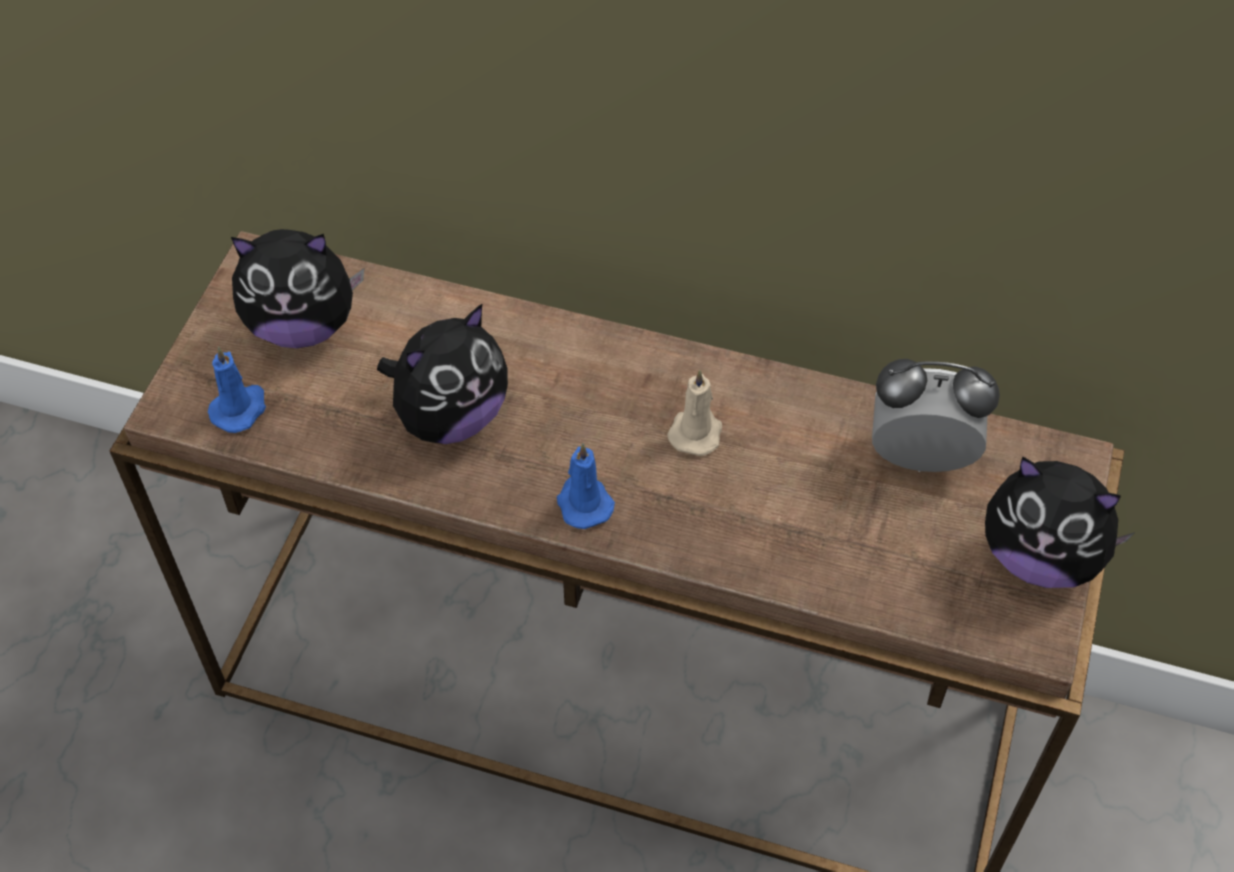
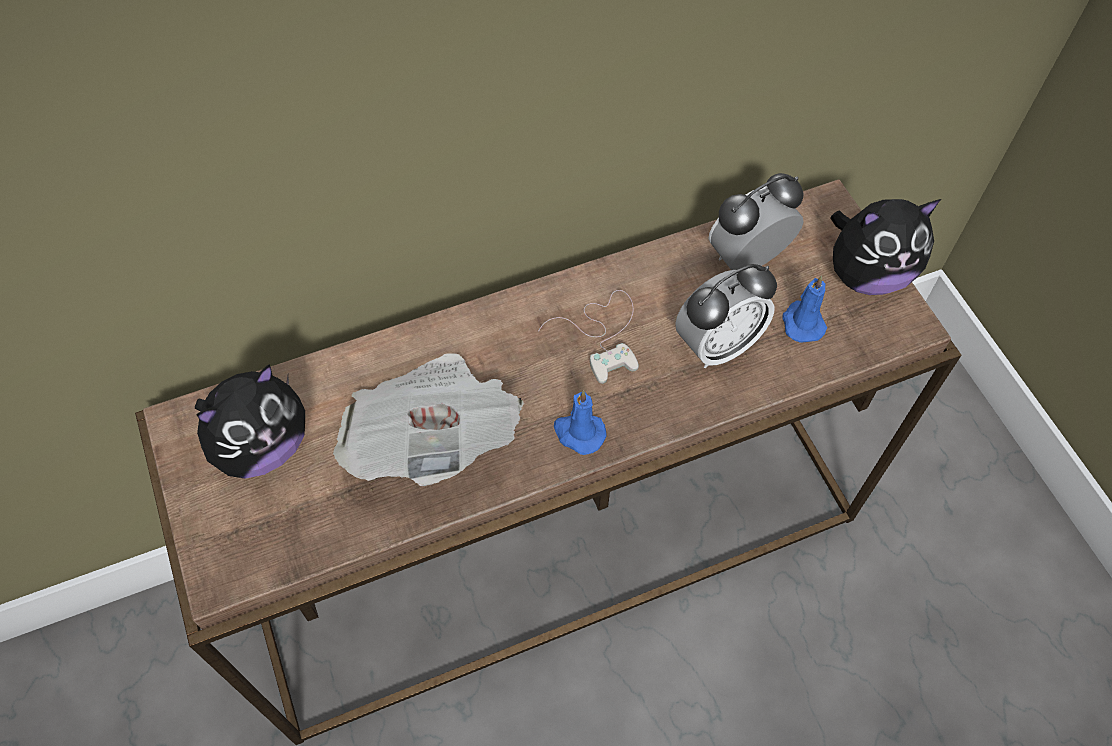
camera: 40 degrees left, 5 degrees up
blue candle [208,346,266,433] -> blue candle moved to [783,275,827,343]
plush toy [377,303,508,444] -> newspaper [333,353,524,486]
beige candle [667,370,722,456] -> white game controller [539,290,639,384]
none -> alarm clock [675,264,777,368]

